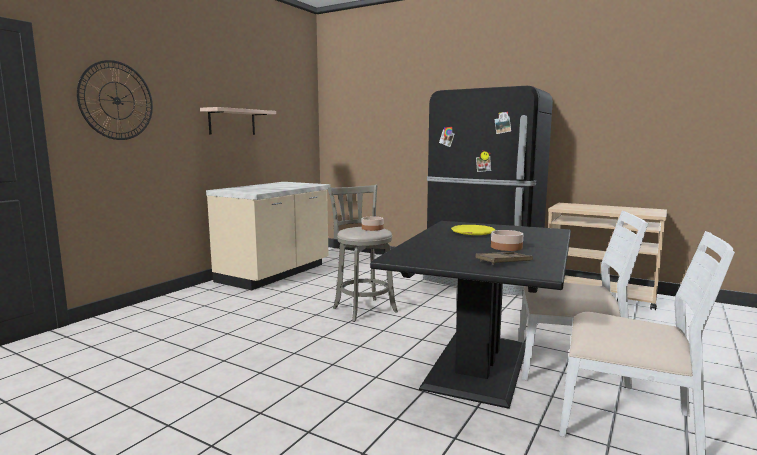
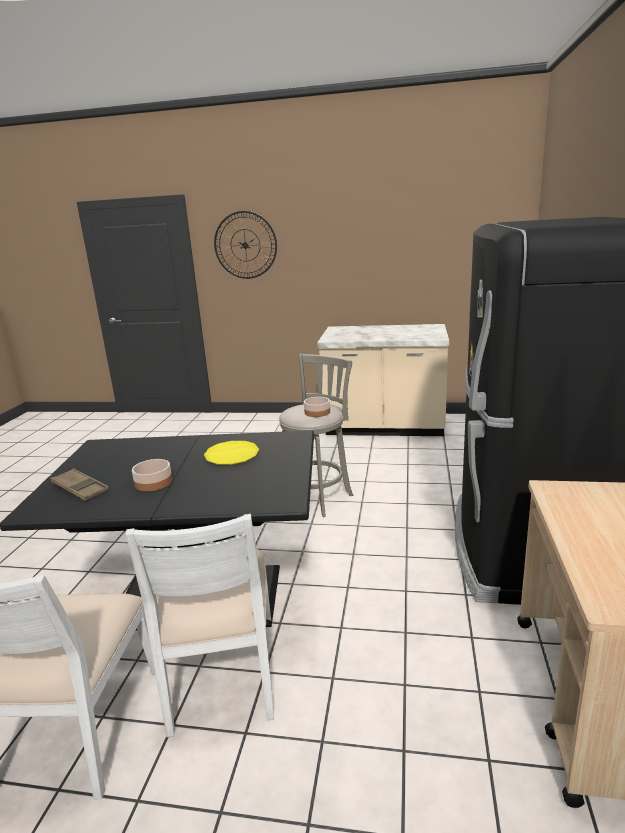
camera: 70 degrees right, 10 degrees up
shelf [200,107,276,135] -> none

